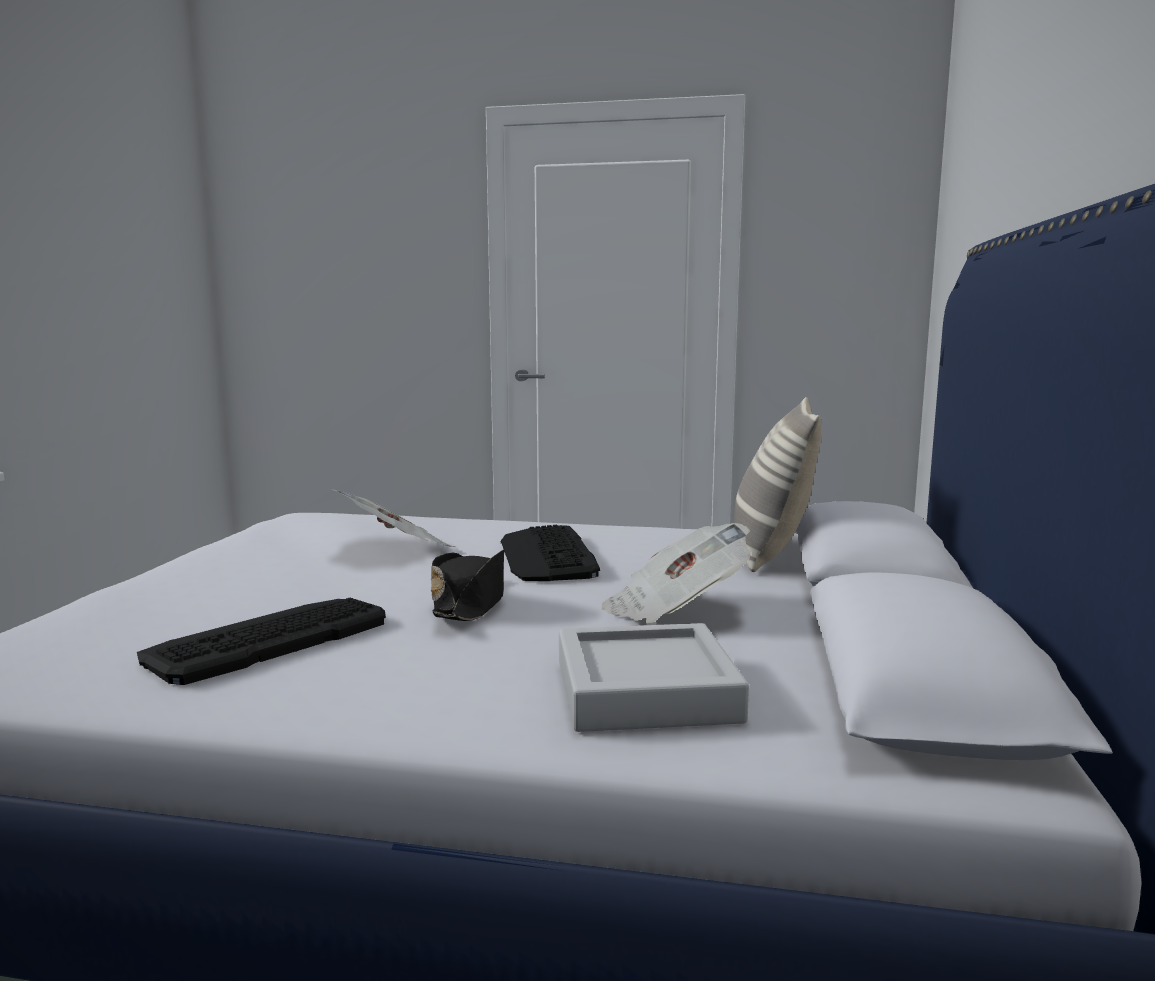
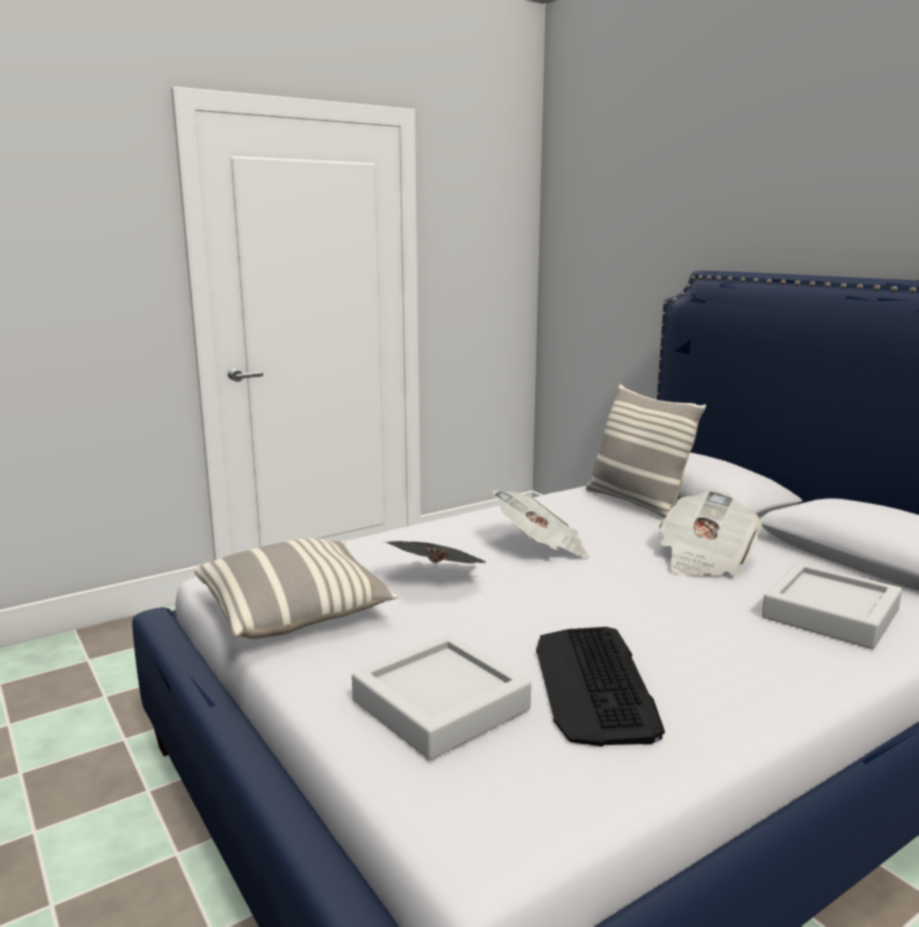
camera: 45 degrees left, 5 degrees up
black hat [431,550,504,621] -> none
keyboard [501,525,600,581] -> newspaper [492,490,589,557]
none -> pillow [194,538,398,639]
none -> grey tray [352,634,531,760]

